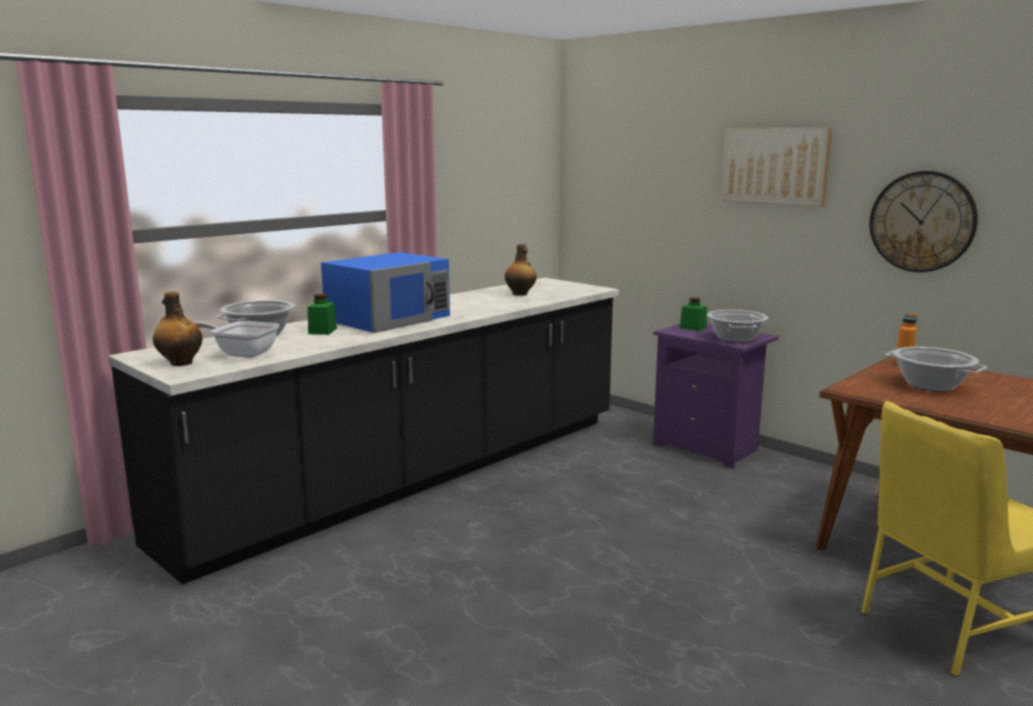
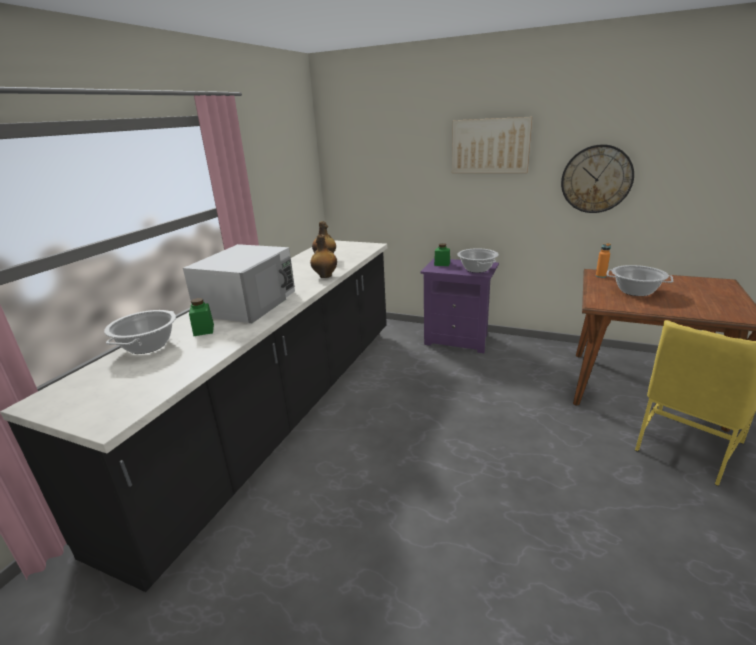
camera: 20 degrees left, 10 degrees up
bottle [153,291,202,366] -> bottle moved to [310,235,337,278]
frying pan [194,321,279,358] -> none
blue microwave [321,252,450,333] -> white microwave [183,244,295,323]

